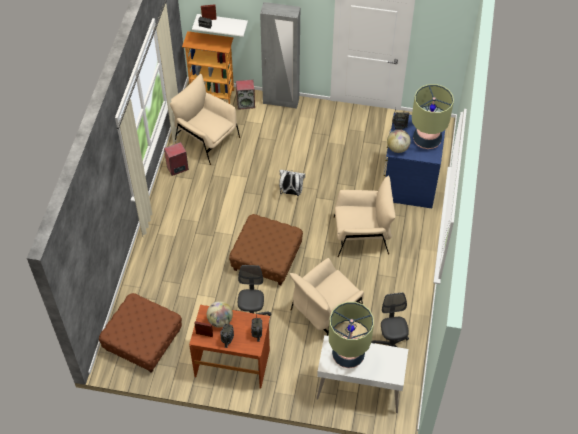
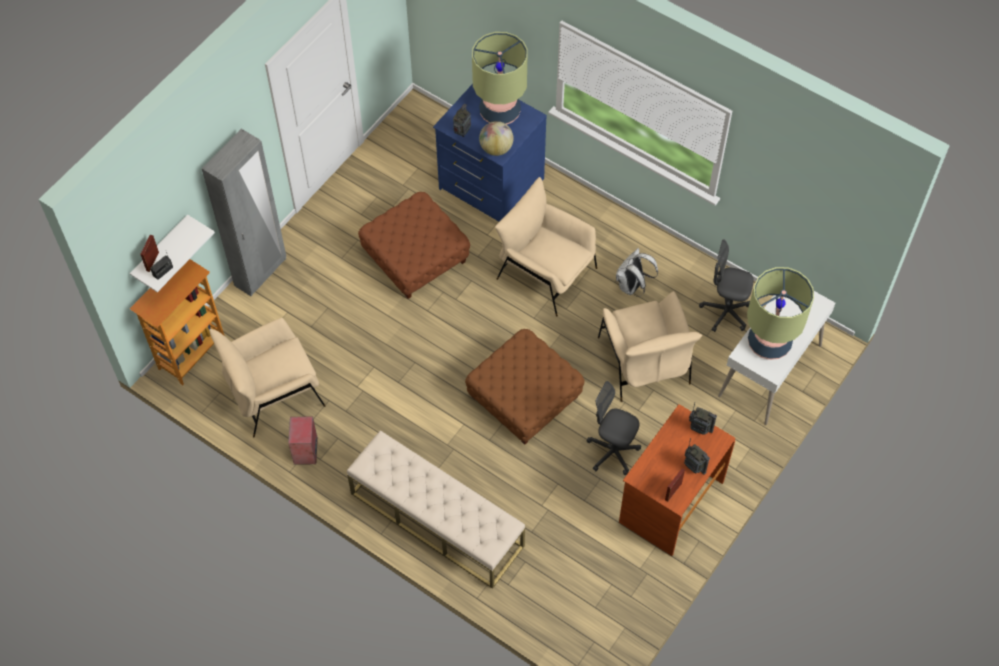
camera: 65 degrees left, 5 degrees up
brown ottoman [99,293,182,373] -> brown ottoman moved to [358,192,470,299]
globe [207,301,233,328] -> none
speaker [236,80,255,110] -> none
white backpack [279,170,305,196] -> white backpack moved to [616,248,658,297]
beige armchair [333,175,395,257] -> beige armchair turned 75 degrees counterclockwise [495,177,597,316]
none -> beige bench [347,431,525,589]

